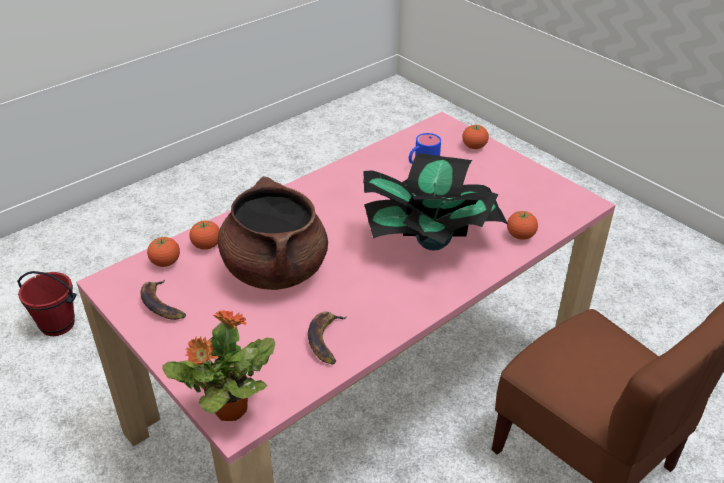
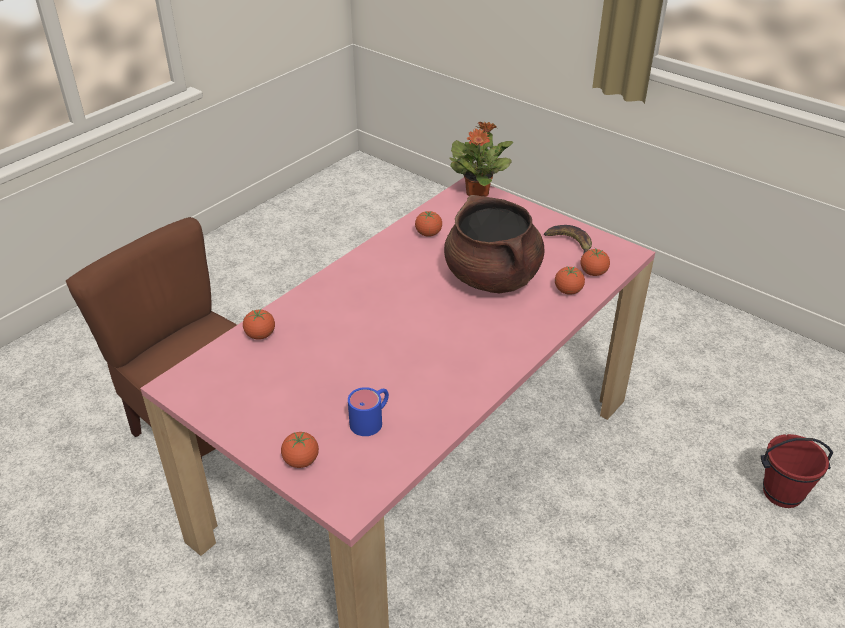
camera: 170 degrees right, 0 degrees up
banana [308,312,347,365] -> tomato [415,211,442,237]
potted plant [363,153,508,251] -> none

